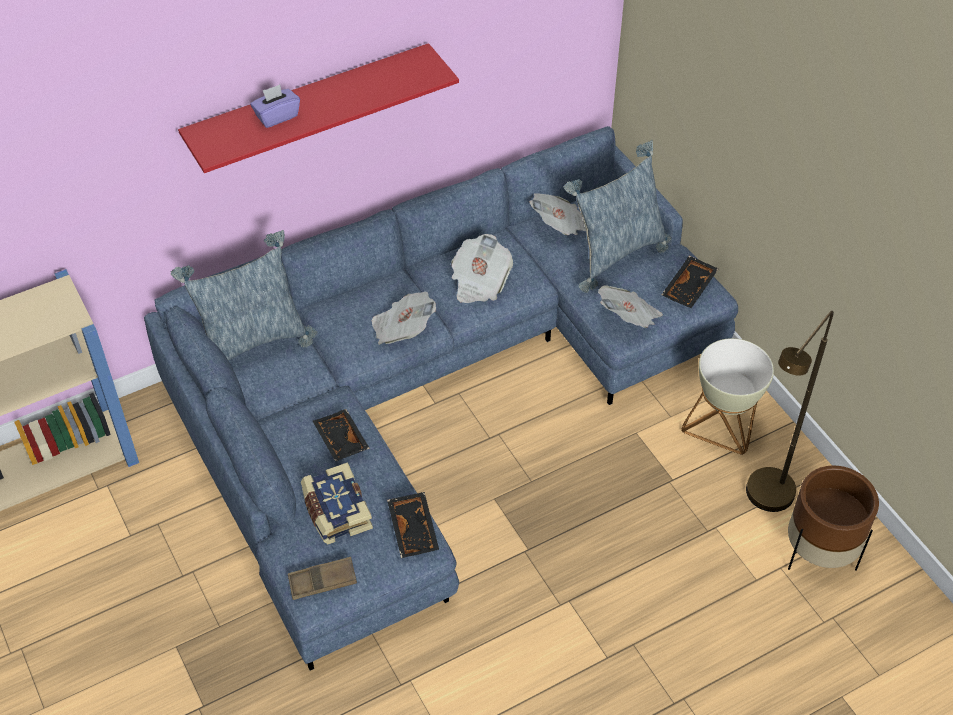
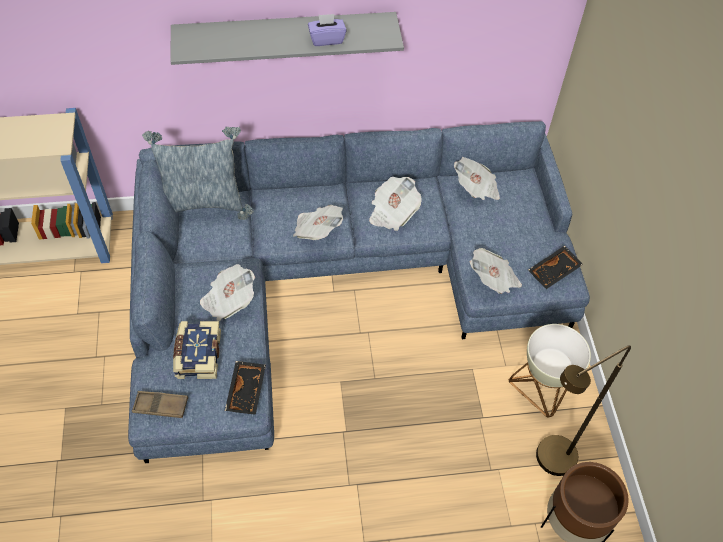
camera: 20 degrees right, 5 degrees up
red shelf [178,43,459,173] -> grey shelf [170,12,404,65]
purple tissue box [250,85,300,128] -> purple tissue box moved to [308,14,347,46]
black tray [313,409,370,461] -> newspaper [200,264,255,322]
pillow [563,140,672,293] -> none

